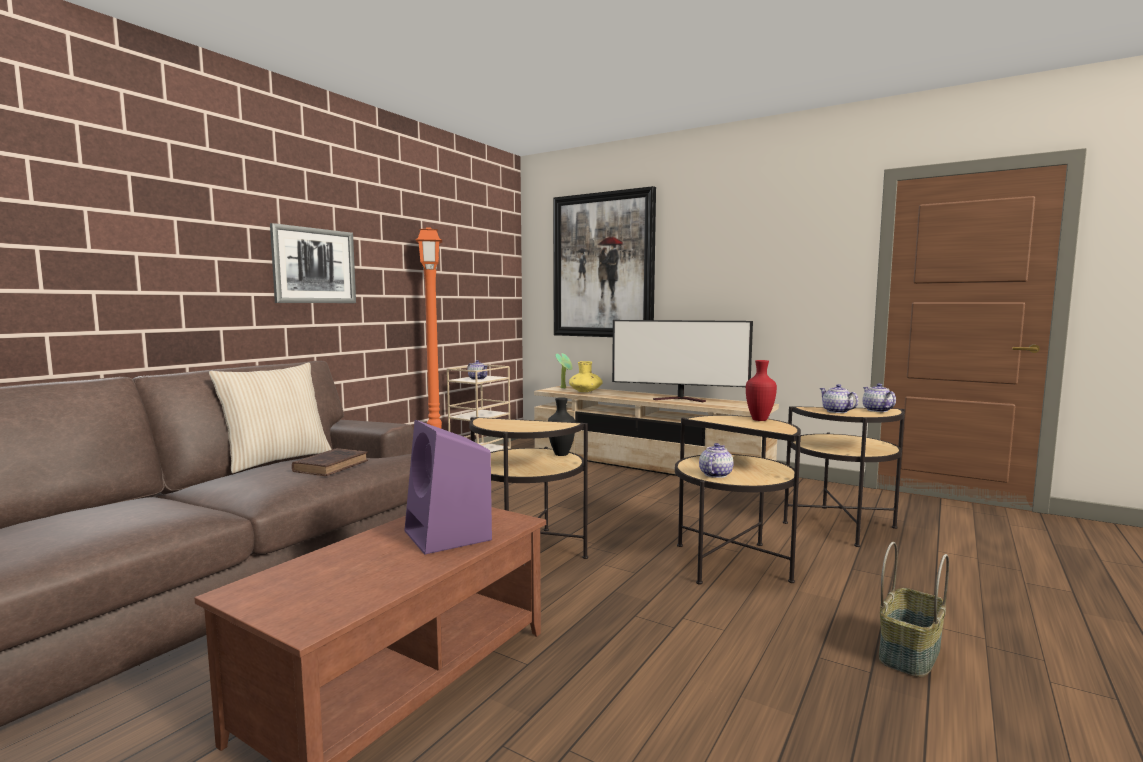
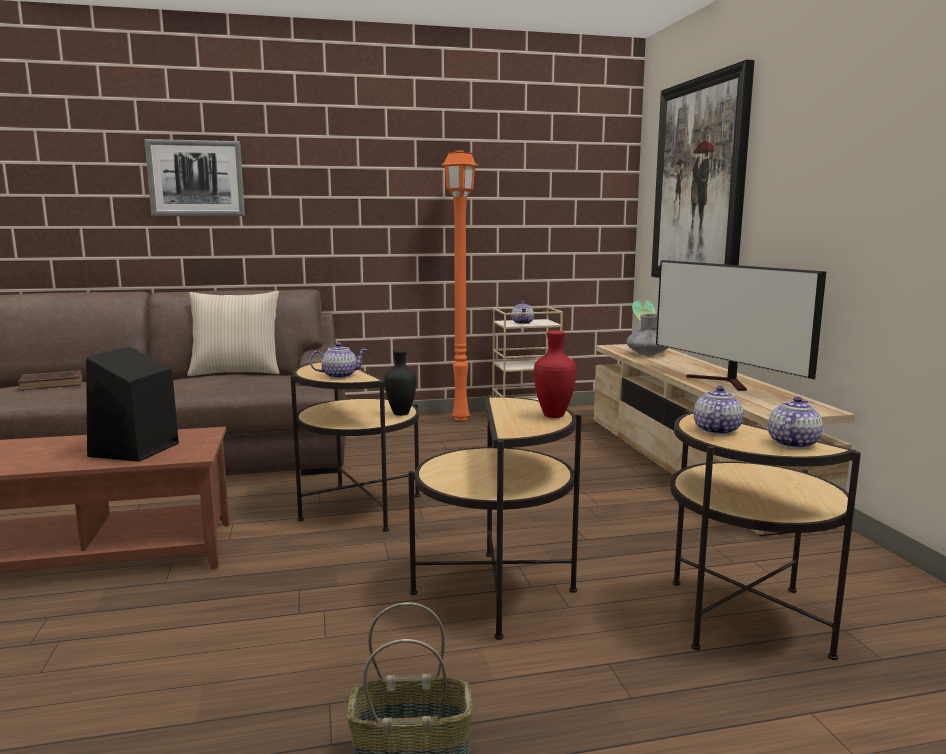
camera: 45 degrees right, 5 degrees up
picture [270,223,356,303] -> picture moved to [144,139,245,216]
brown book [292,448,368,476] -> brown book moved to [18,370,83,390]
purple speaker [405,420,492,555] -> black speaker [86,346,179,462]
yellow vase [569,361,603,392] -> grey vase [626,314,668,355]
teapot [699,443,733,478] -> teapot moved to [310,343,367,378]

